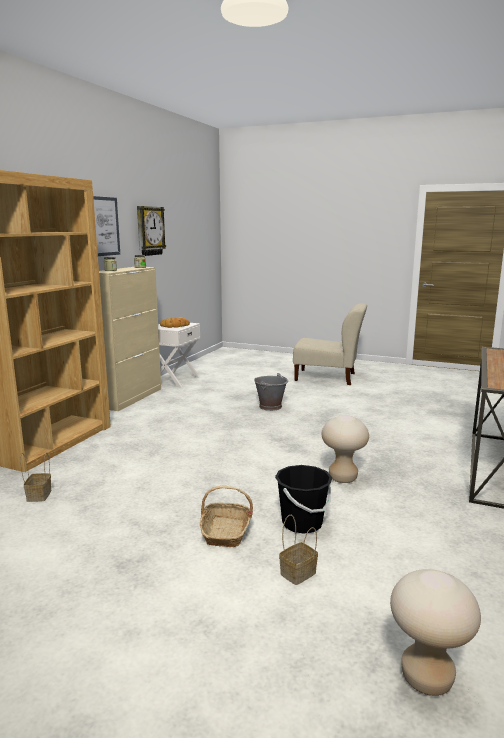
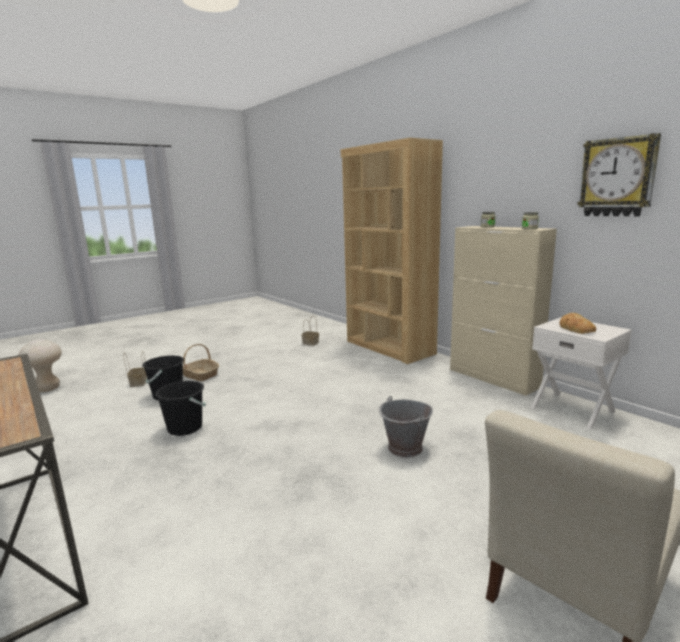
camera: 120 degrees right, 0 degrees up
picture [93,196,120,256] -> none
beige stool [322,415,369,483] -> black bucket [155,381,206,436]

